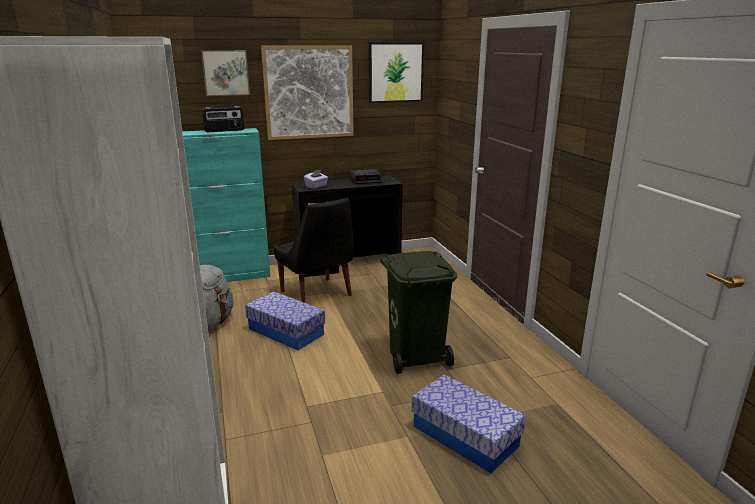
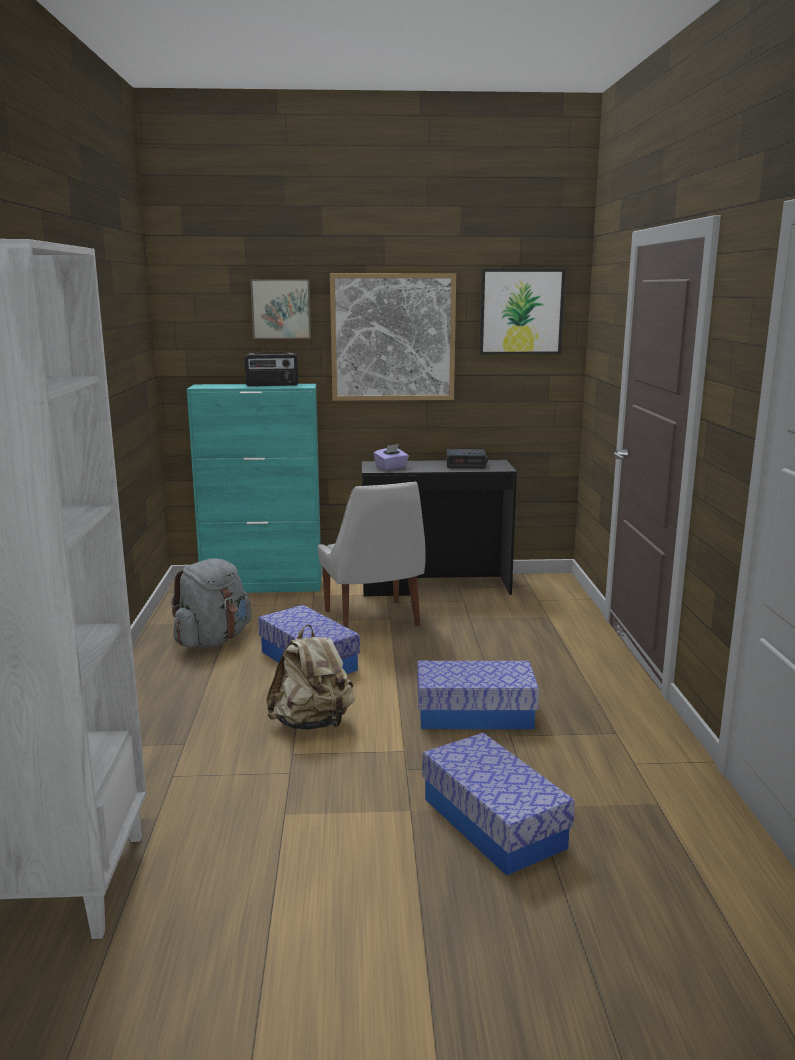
camera: 15 degrees right, 5 degrees down
black chair [273,198,353,303] -> white chair [318,482,426,628]
green trash can [381,251,457,374] -> storage box [417,661,539,729]
none -> beige backpack [266,624,355,730]

